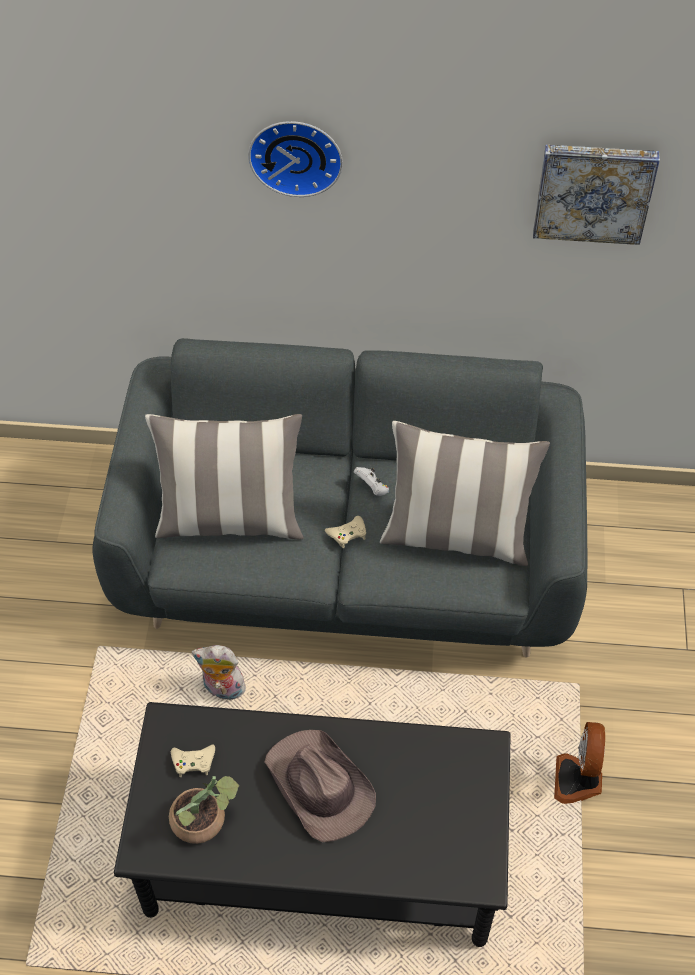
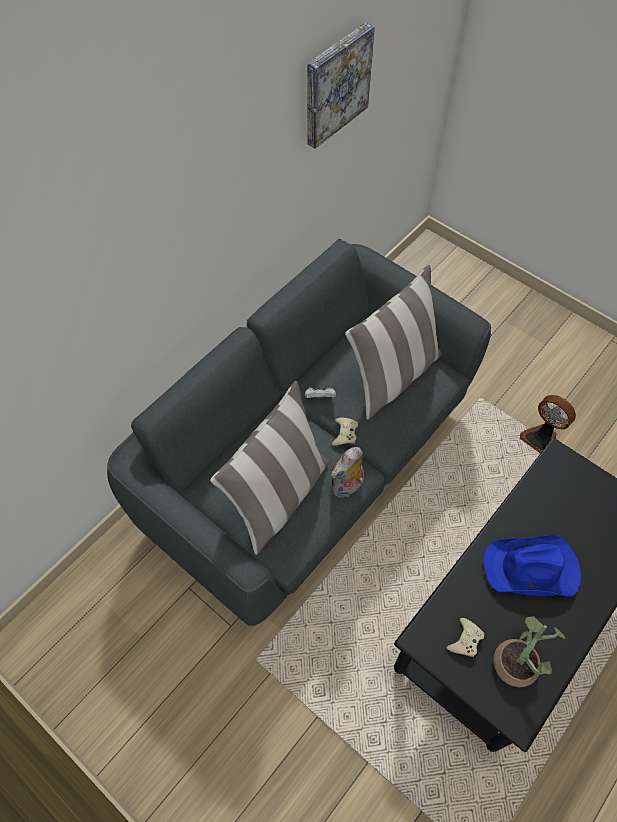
camera: 55 degrees left, 5 degrees up
plush toy [192,645,248,700] -> plush toy moved to [331,447,364,498]
wall clock [248,121,343,197] -> none
brown hat [264,730,376,842] -> blue hat [483,535,581,597]

